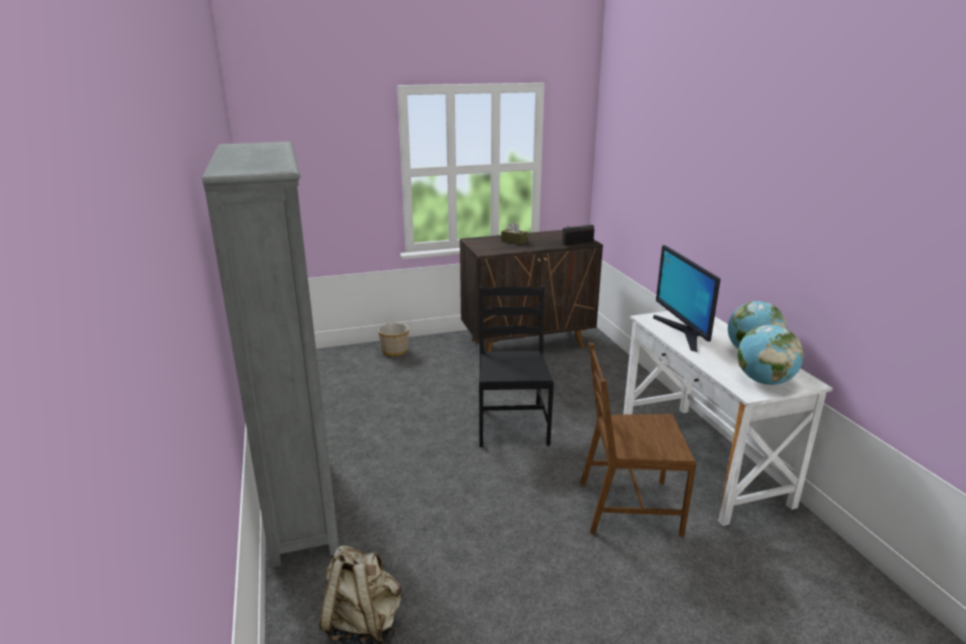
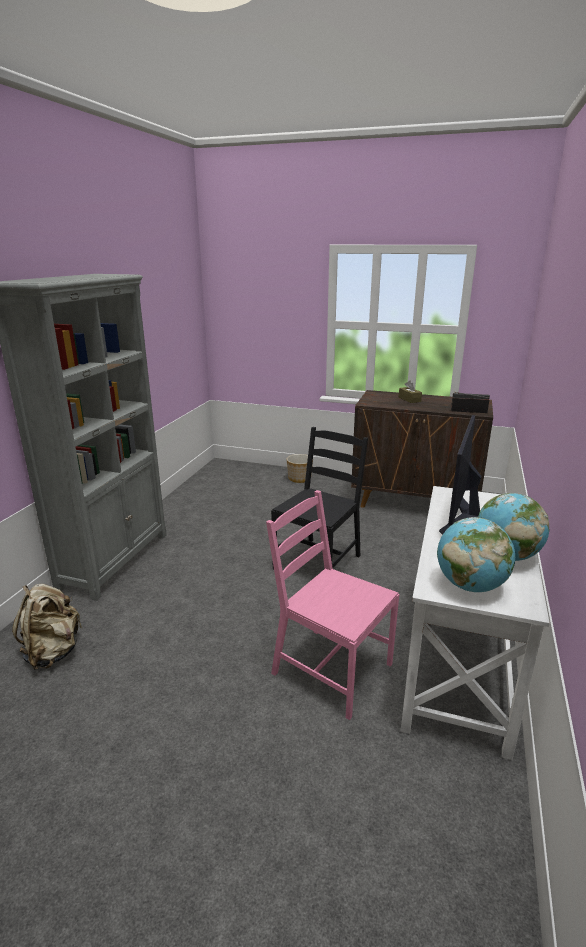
camera: 35 degrees right, 0 degrees up
brown chair [580,343,696,537] -> pink chair [266,490,399,720]

